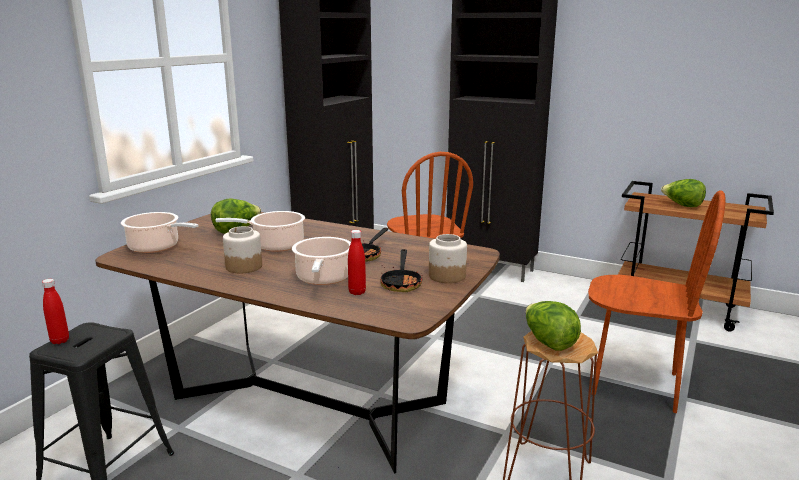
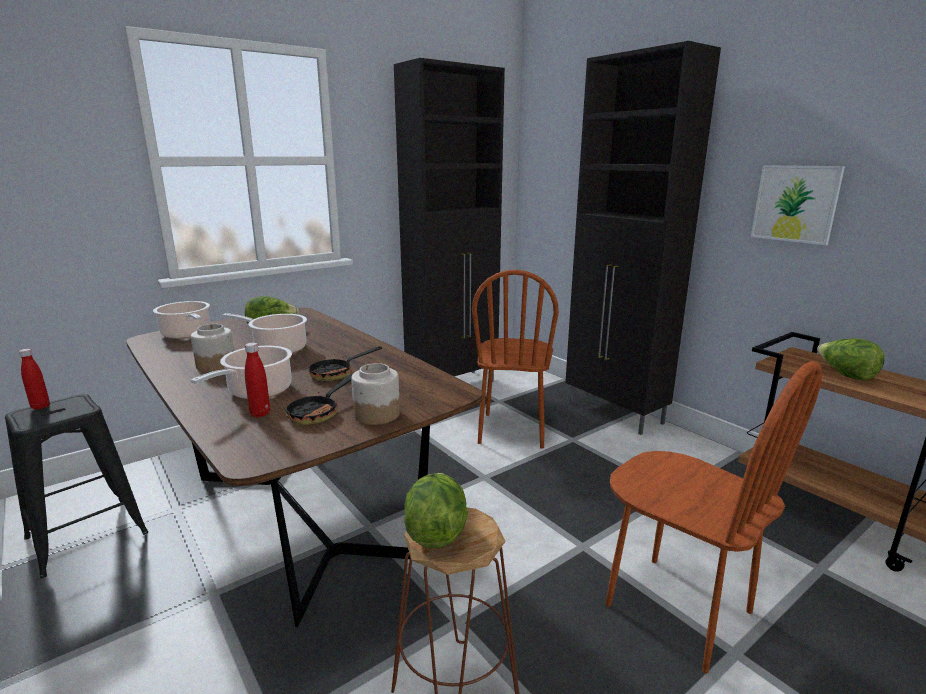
camera: 25 degrees right, 0 degrees up
none -> picture [751,165,845,245]

